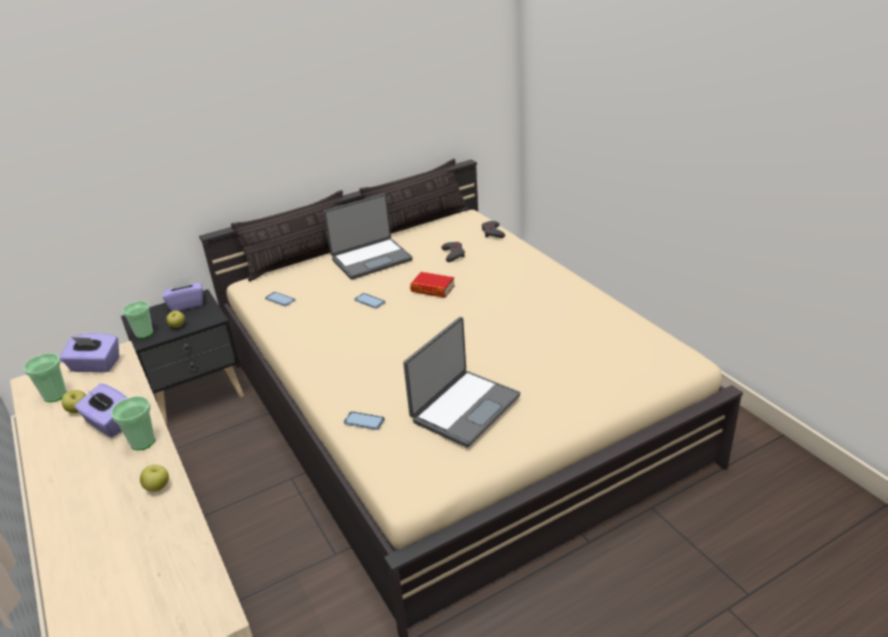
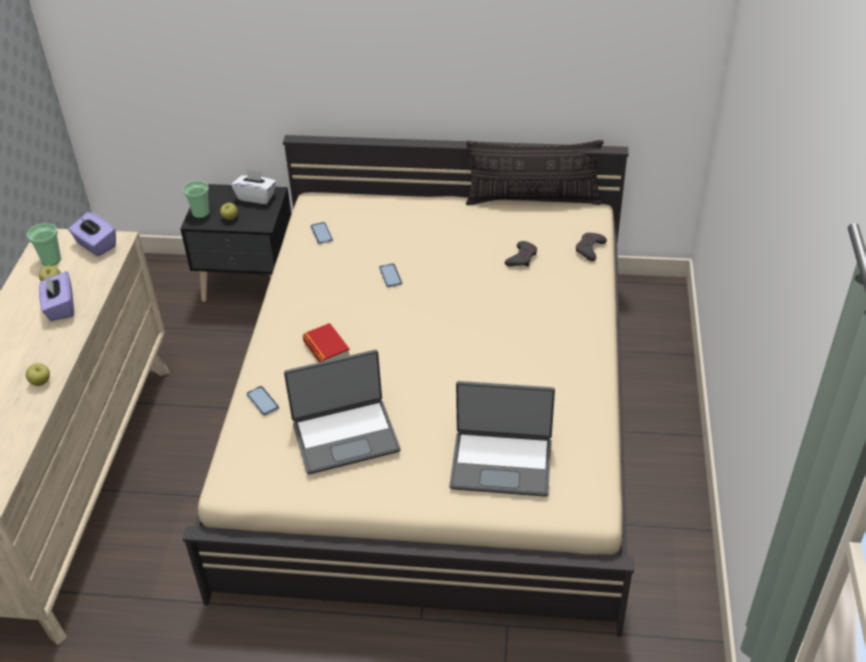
camera: 35 degrees right, 10 degrees up
cup [111,396,156,450] -> none
purple tissue box [163,276,203,311] -> white tissue box [232,169,276,204]
pillow [231,190,343,281] -> none
laptop [324,194,413,280] -> laptop moved to [449,381,555,497]
book [410,272,455,298] -> book moved to [303,323,350,362]

